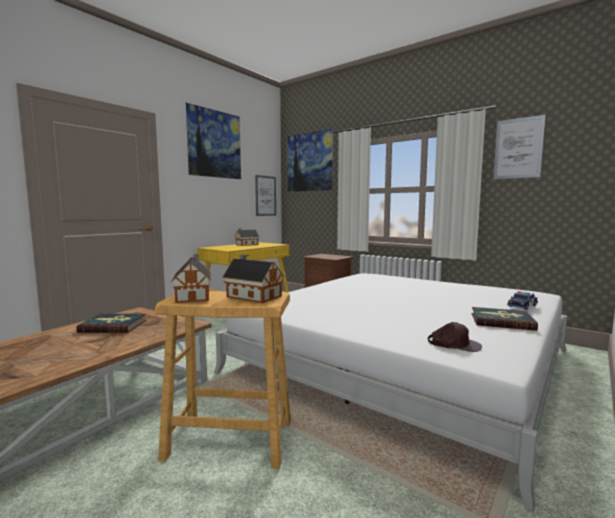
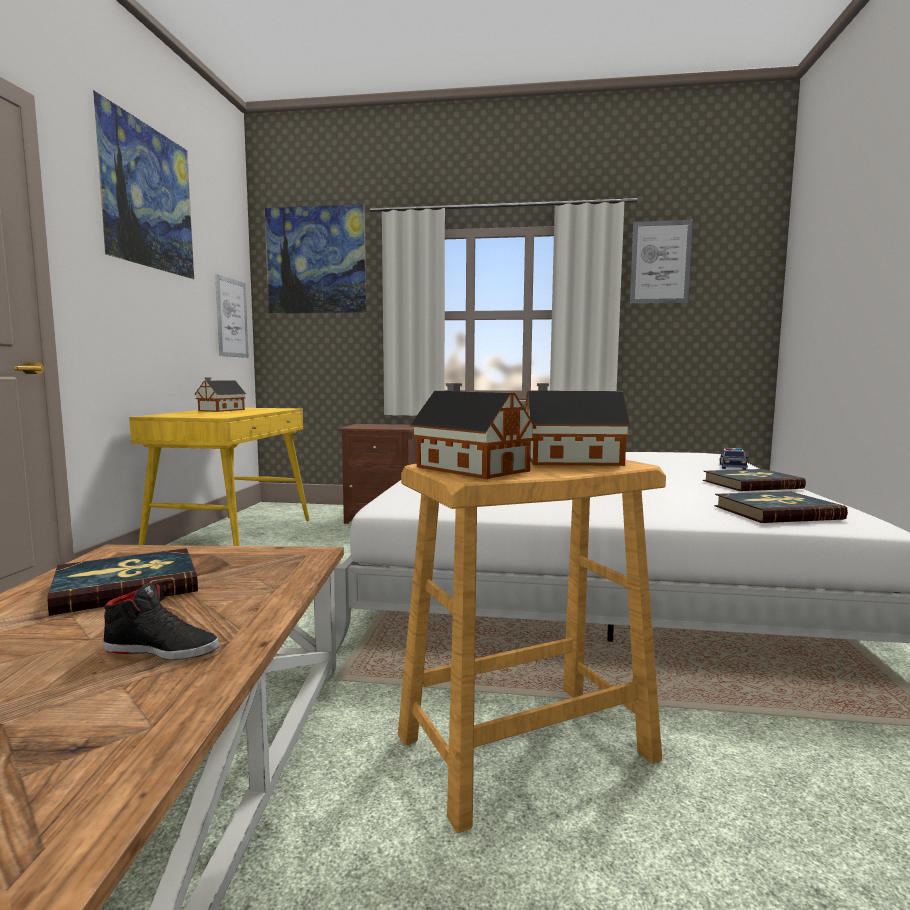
camera: 30 degrees left, 0 degrees up
brown cap [428,322,482,352] -> book [714,491,848,523]
none -> black shoe [102,583,219,660]

